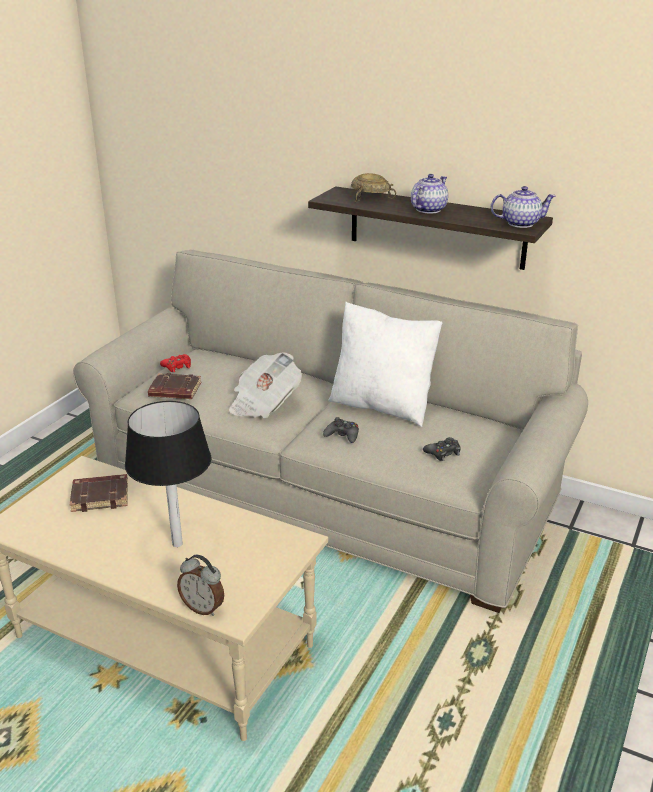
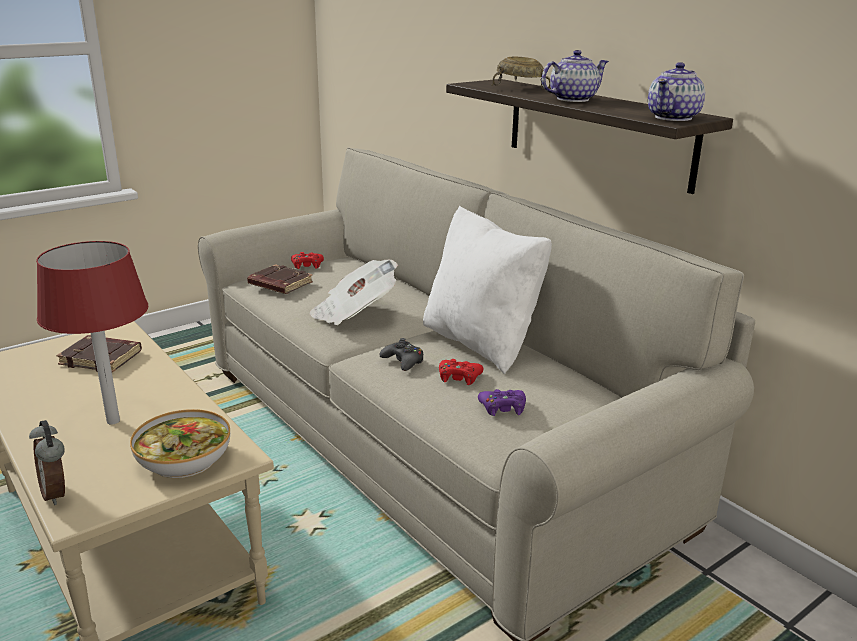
camera: 25 degrees right, 5 degrees down
black table lamp [125,401,211,547] -> red table lamp [36,241,148,424]
black game controller [423,437,461,461] -> purple game controller [478,389,526,416]
teapot [490,186,556,228] -> teapot turned 105 degrees clockwise [648,62,705,121]
none -> bowl [130,409,230,478]
none -> red game controller [439,359,483,385]

